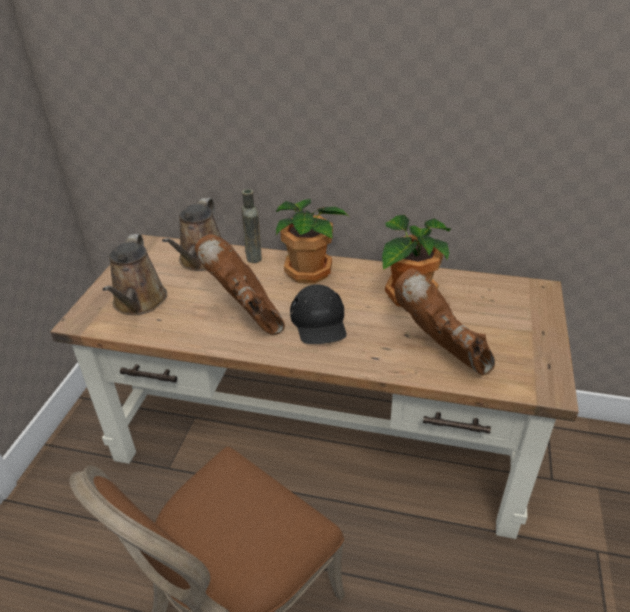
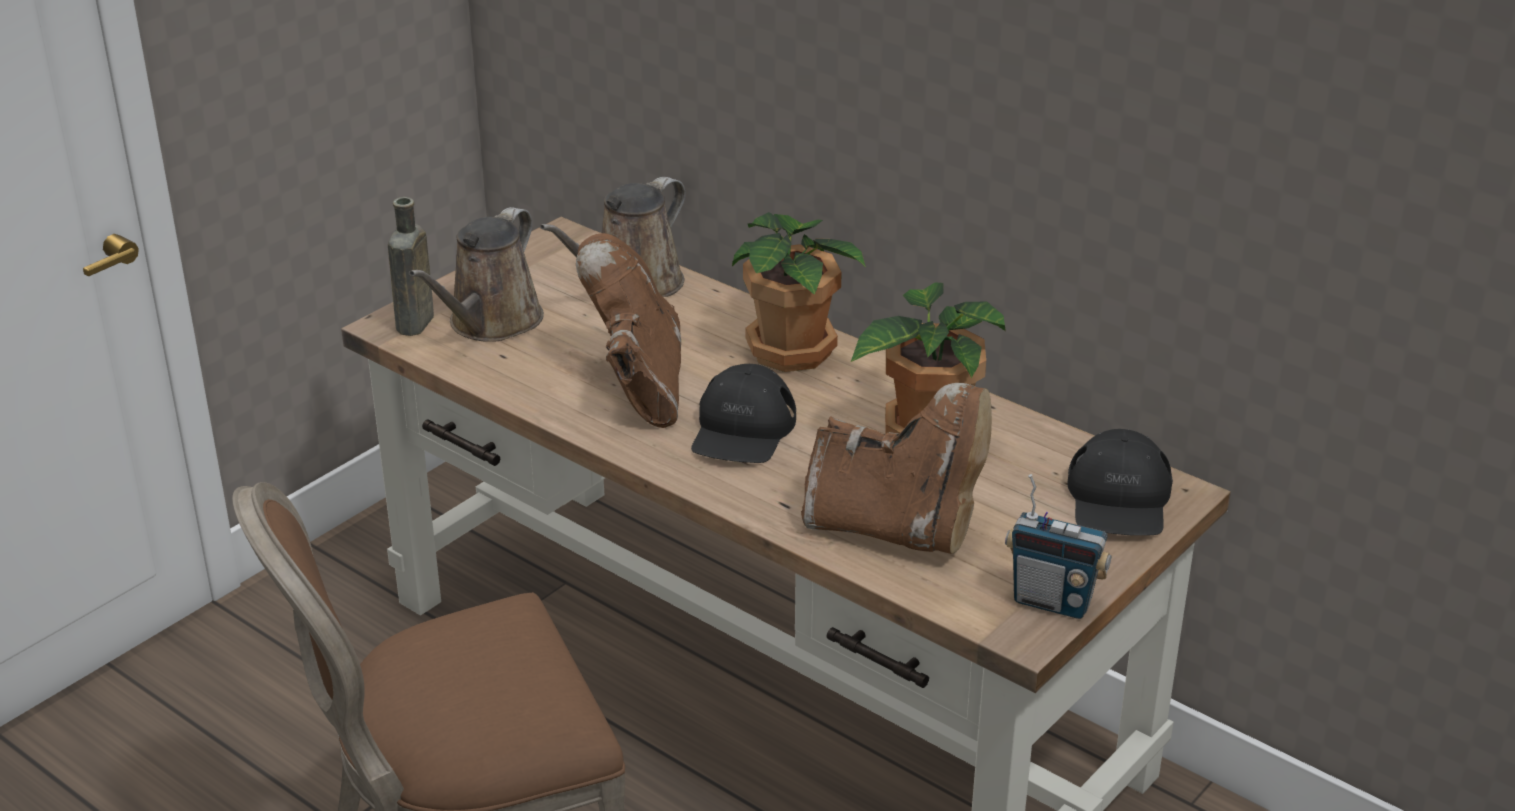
camera: 25 degrees right, 5 degrees down
brown bottle [241,189,262,263] -> brown bottle moved to [388,197,434,336]
brown boot [394,268,495,375] -> brown boot turned 120 degrees clockwise [801,383,992,554]
none -> radio [1005,474,1111,619]
none -> black cap [1068,429,1173,536]

